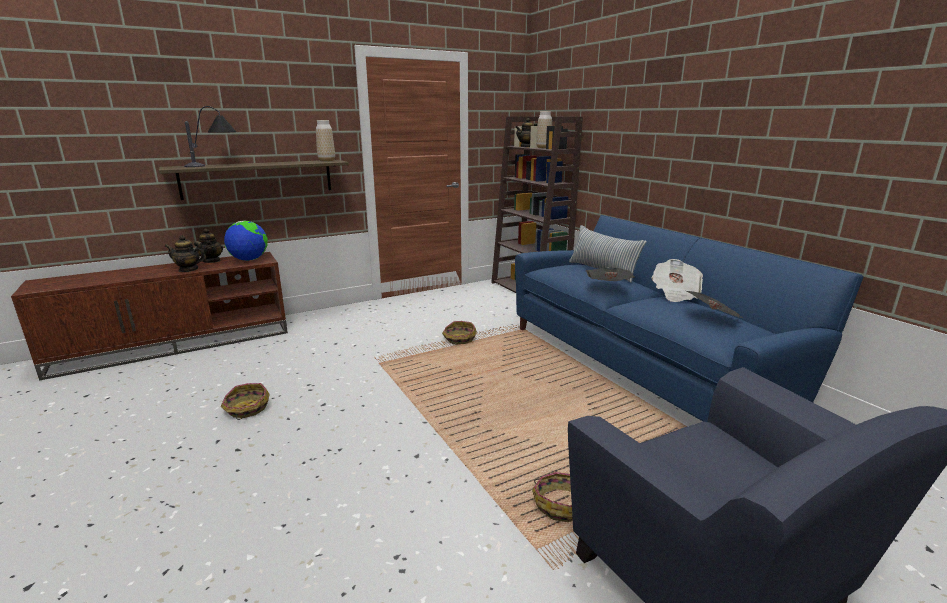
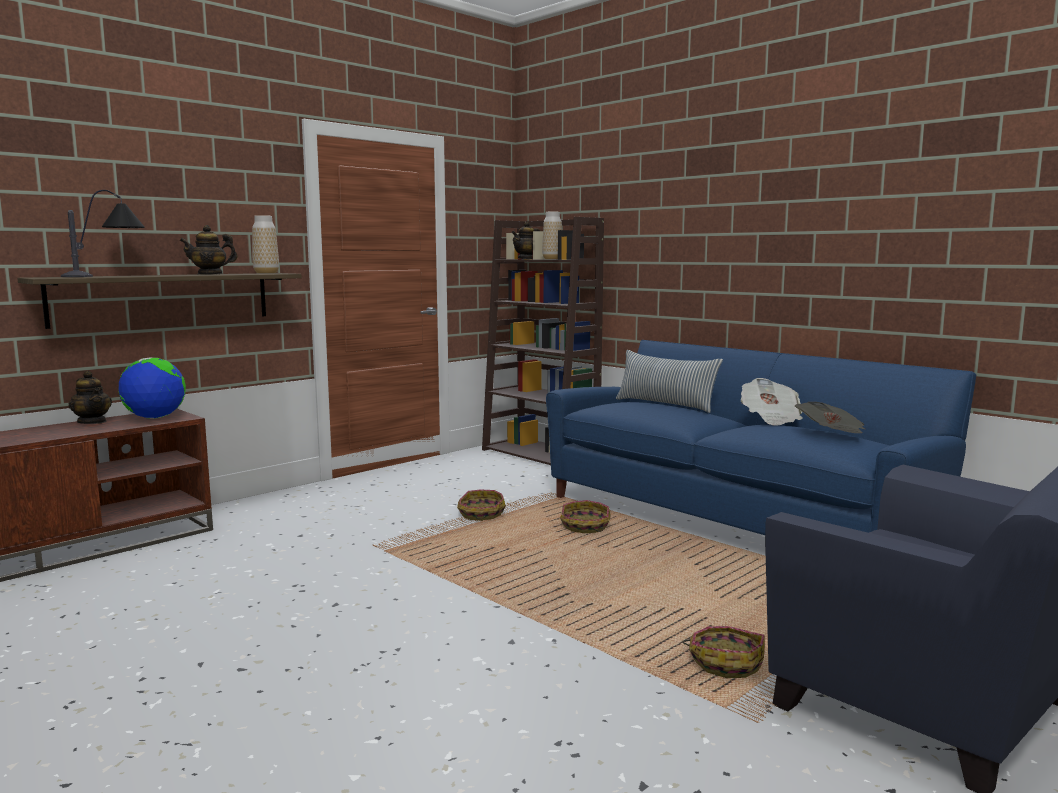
camera: 15 degrees left, 10 degrees down
teapot [165,235,206,272] -> teapot moved to [180,225,238,275]
basket [221,383,270,420] -> basket moved to [560,500,611,533]
newspaper [586,268,635,281] -> none

